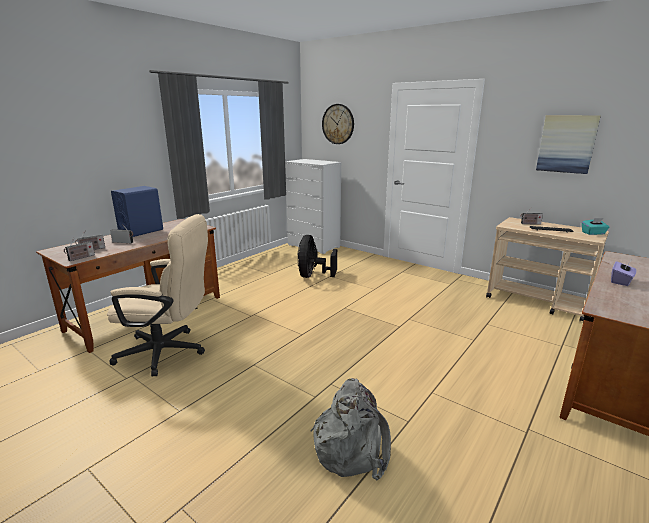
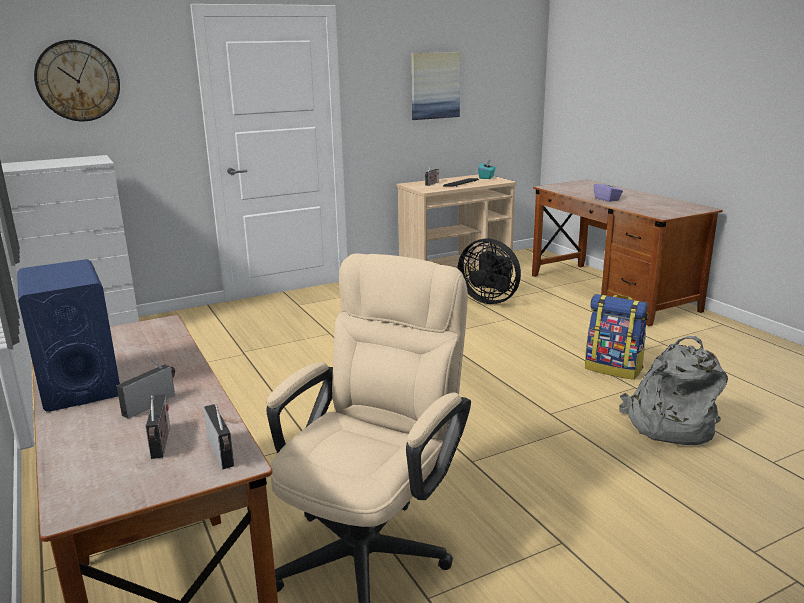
camera: 65 degrees left, 0 degrees up
black fan [297,235,337,278] -> black fan moved to [458,239,521,304]
none -> backpack [585,294,648,380]

